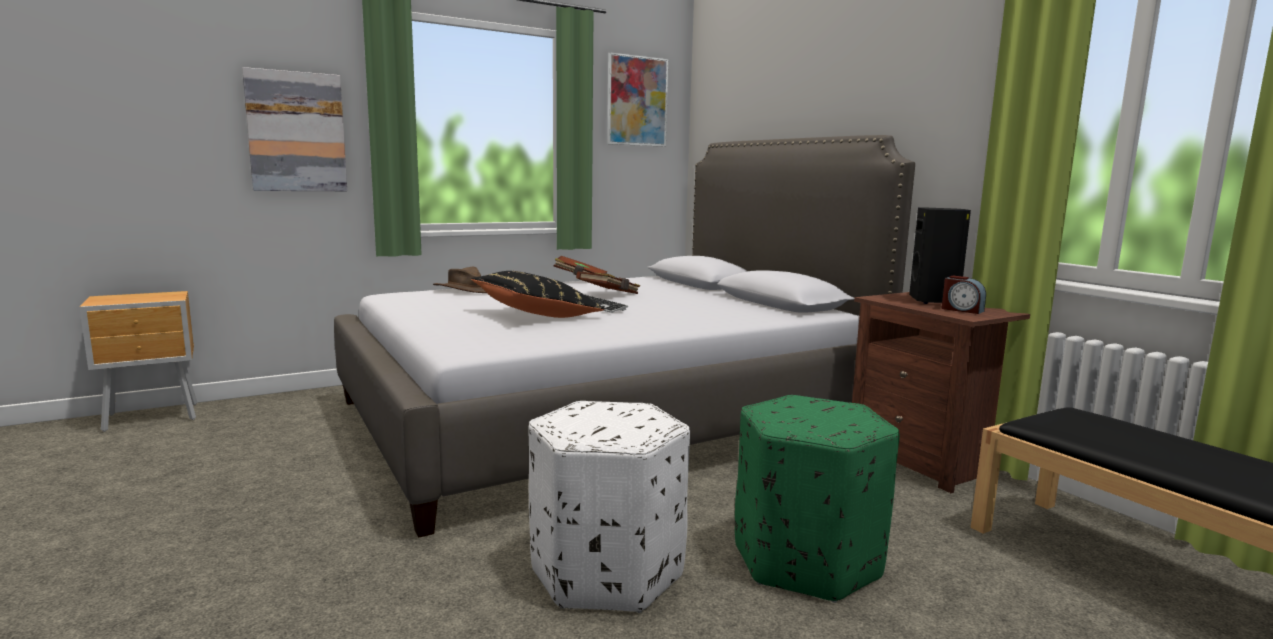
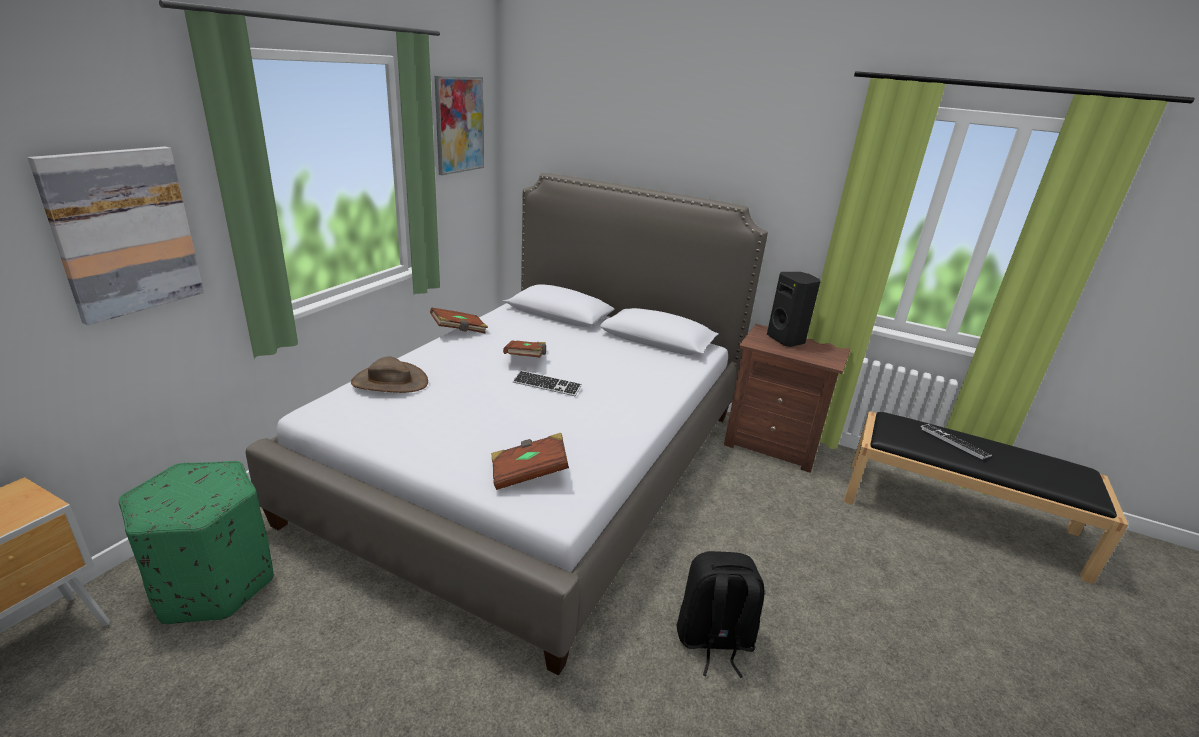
camera: 35 degrees left, 15 degrees up
black pillow [471,271,605,318] -> none
white ottoman [528,401,690,613] -> black backpack [677,551,765,678]
green ottoman [735,395,900,603] -> green ottoman moved to [119,461,274,624]
alarm clock [942,276,986,314] -> none
none -> brown book [492,433,569,490]
none -> keyboard [921,424,992,460]

